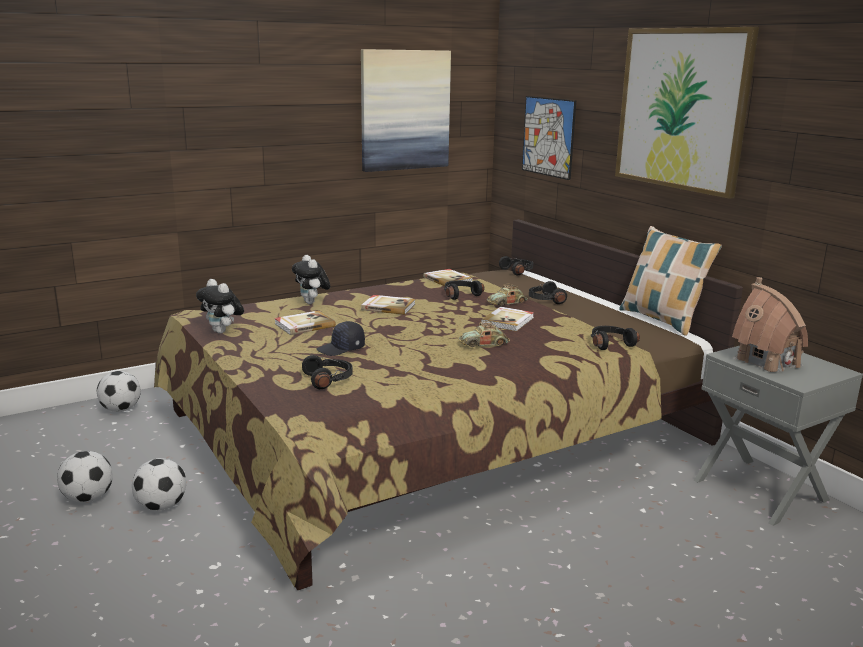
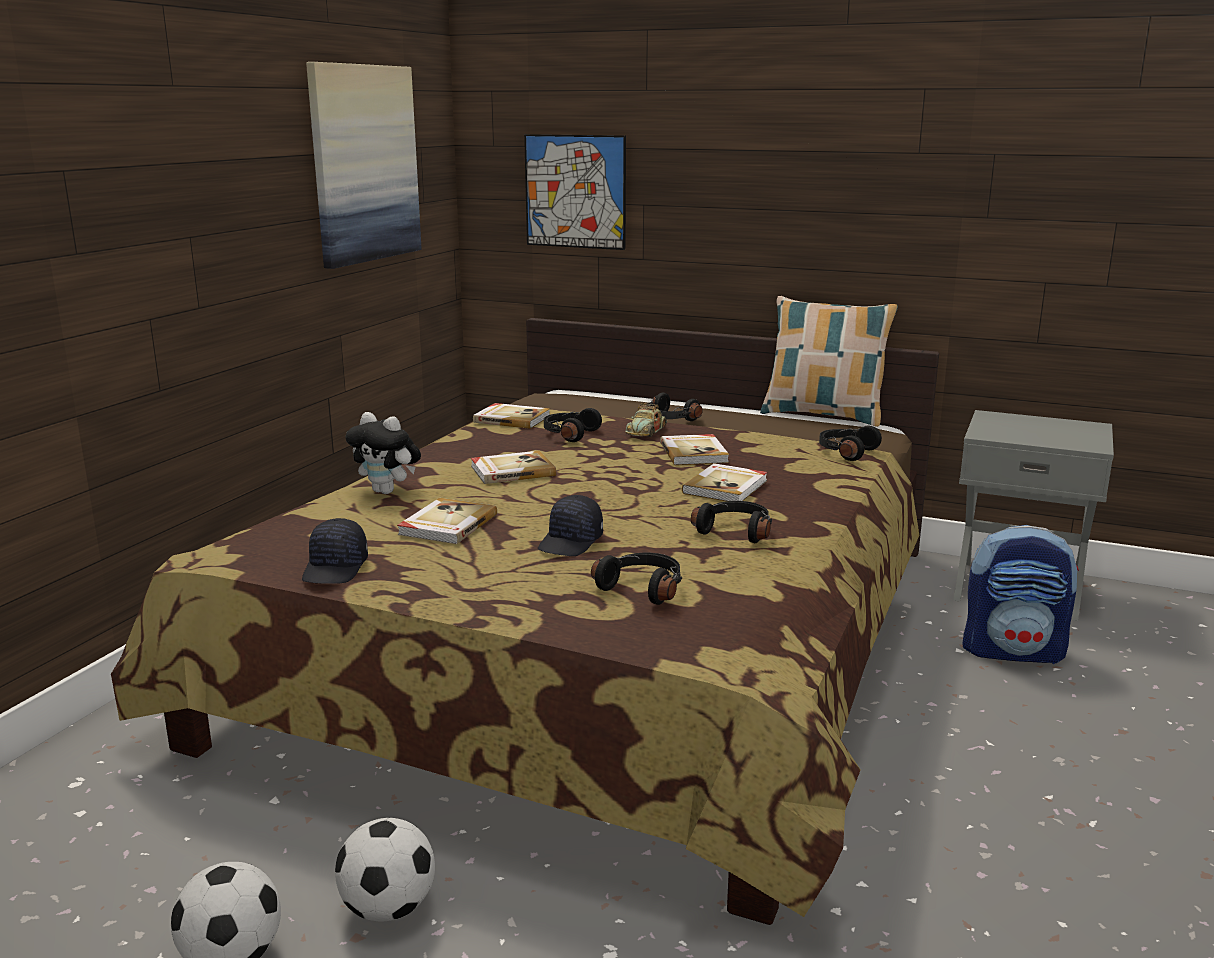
camera: 35 degrees left, 0 degrees up
football [97,371,141,412] -> none
plush toy [196,279,244,333] -> black cap [302,518,368,584]
toy car [459,321,510,347] -> book [682,463,768,501]
black headphones [499,256,533,275] -> black headphones moved to [691,501,772,543]
picture [615,27,759,199] -> none
toy house [732,277,808,374] -> none
none -> backpack [962,525,1079,664]

